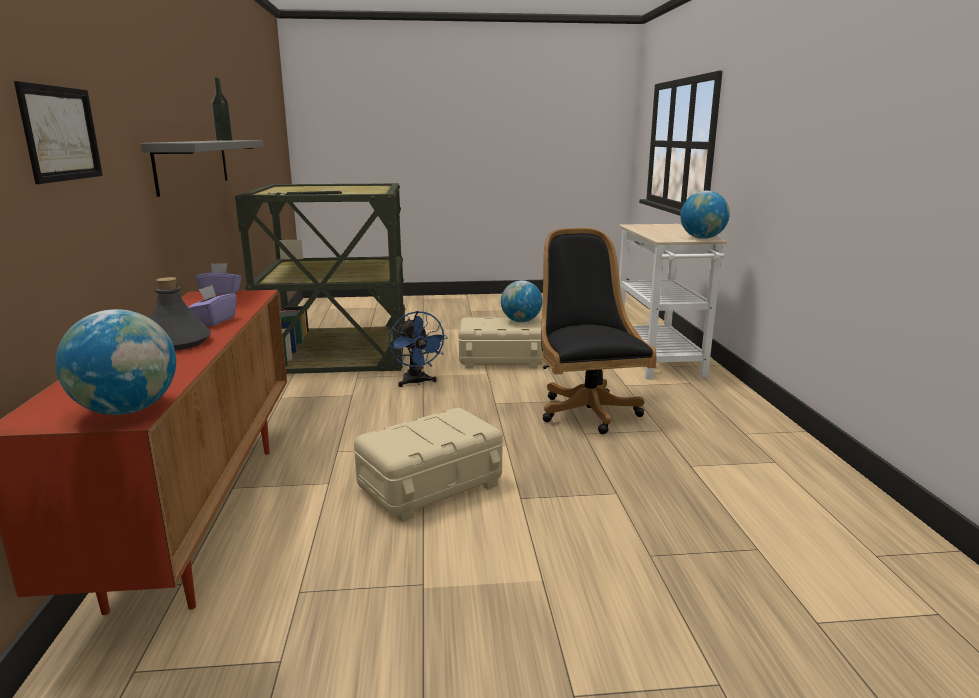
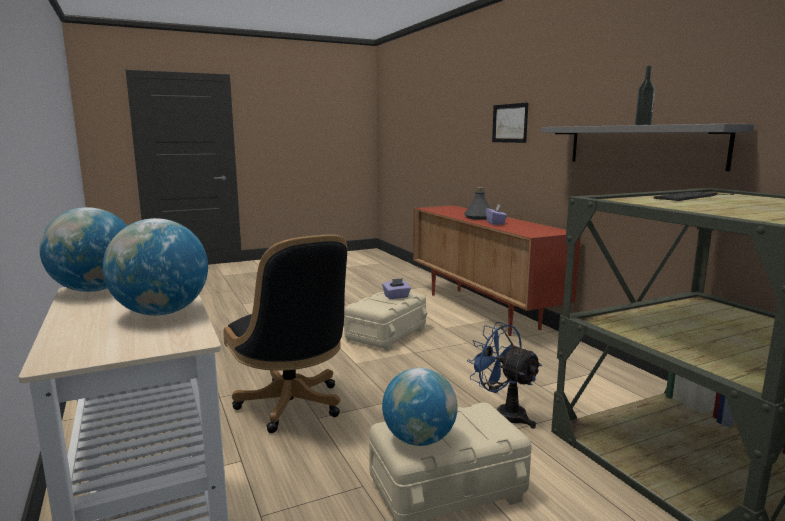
camera: 160 degrees right, 5 degrees down
globe [55,309,176,415] -> globe moved to [103,218,208,316]
purple tissue box [196,263,242,295] -> purple tissue box moved to [382,278,411,299]

